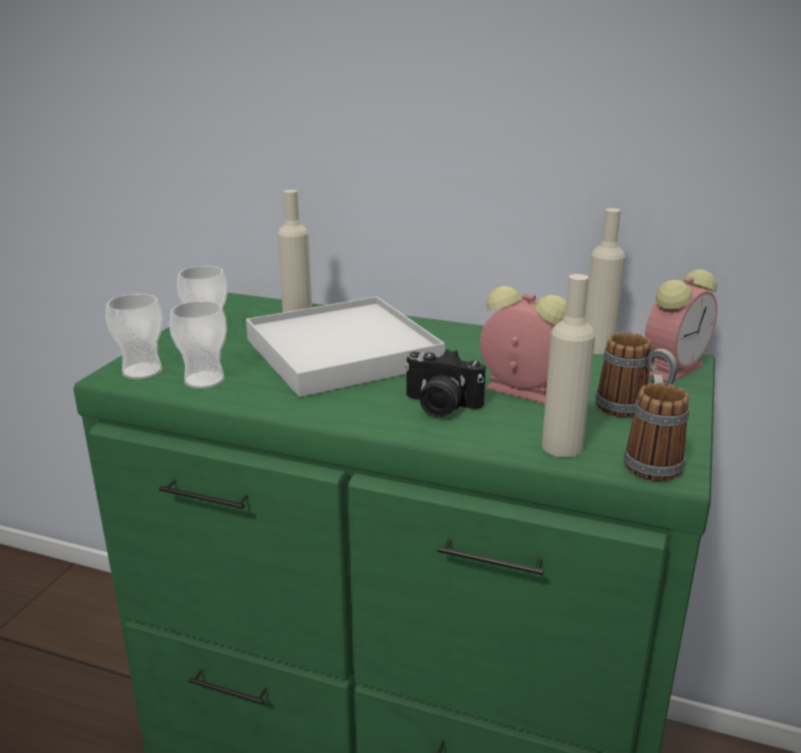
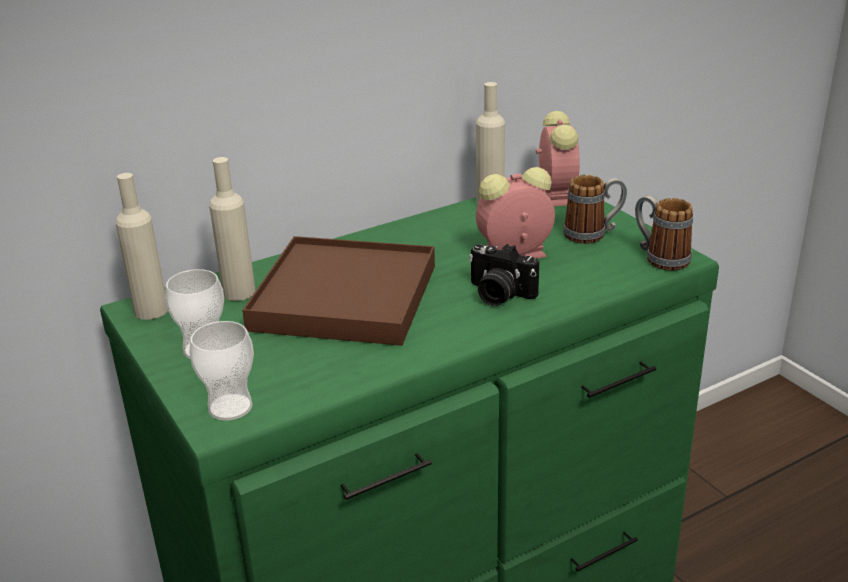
camera: 50 degrees left, 5 degrees up
cup [169,301,227,389] -> none
white tray [246,297,445,397] -> brown tray [242,236,435,346]
camera [404,349,486,418] -> camera turned 60 degrees clockwise [469,244,539,306]
beige bottle [542,274,596,458] -> beige bottle moved to [115,173,168,320]

